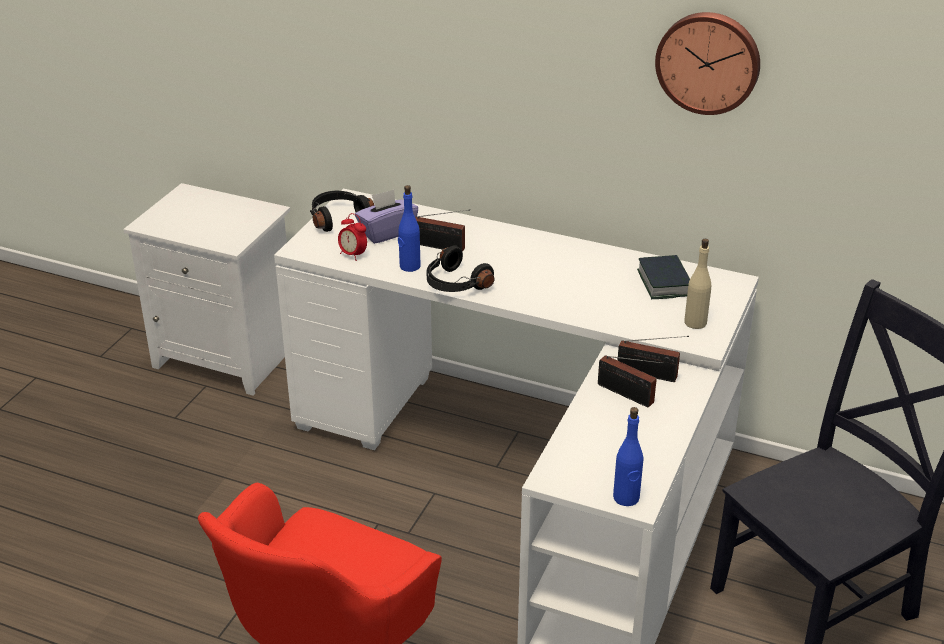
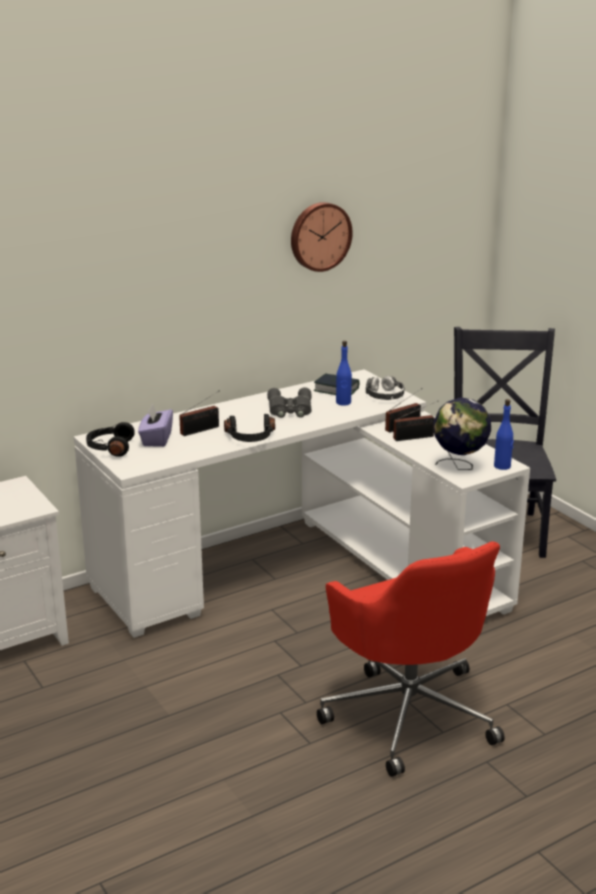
camera: 55 degrees left, 10 degrees down
alarm clock [338,213,367,261] -> none
blue bottle [398,185,421,272] -> blue bottle moved to [336,341,352,406]
beige bottle [684,239,711,329] -> headphones [366,376,405,400]
none -> grey binoculars [267,387,312,418]
none -> globe [433,397,491,470]

